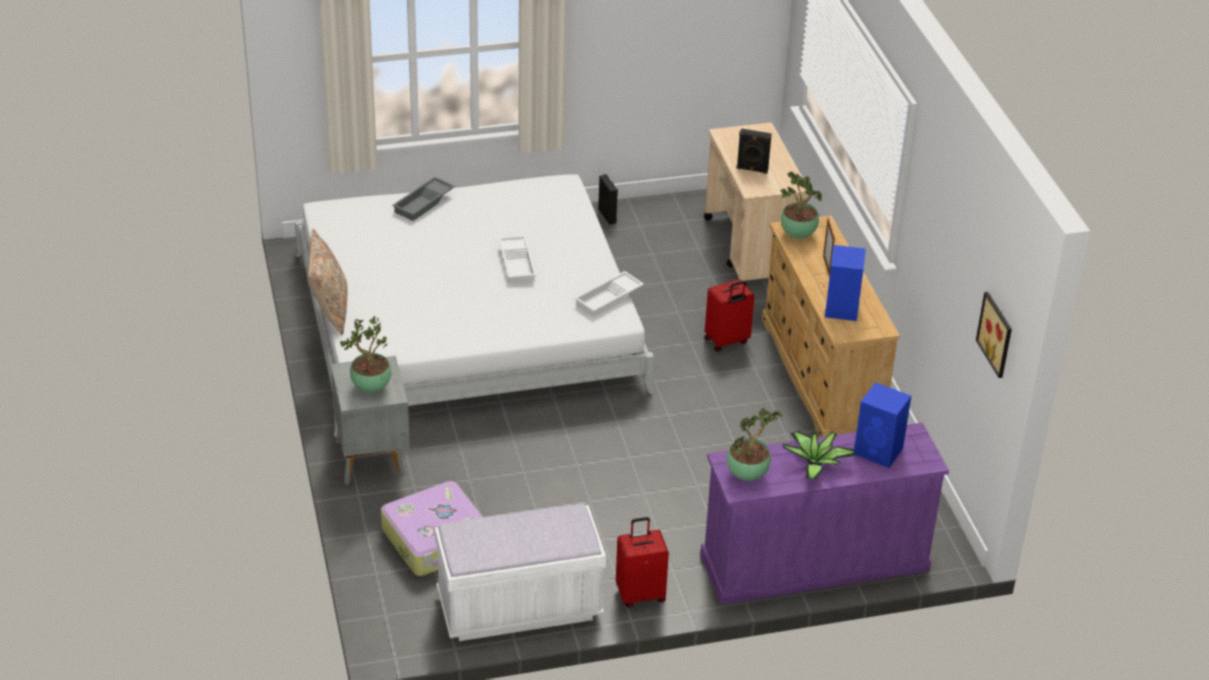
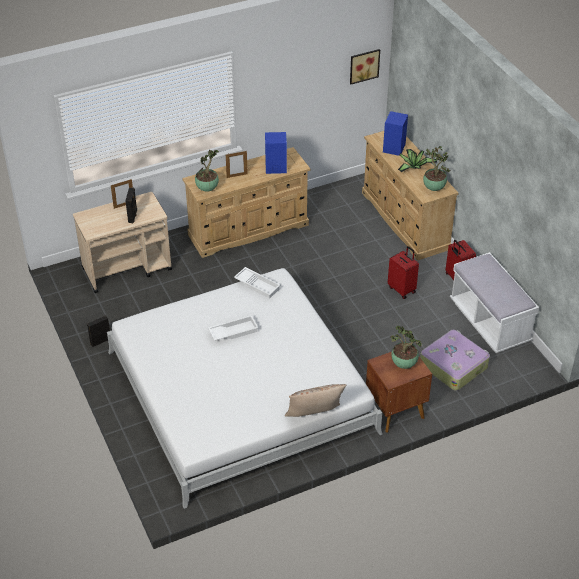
camera: 100 degrees left, 5 degrees up
grey nightstand [331,356,410,485] -> brown nightstand [366,352,432,433]
grey tray [392,176,455,221] -> none
purple dresser [700,422,949,605] -> beige dresser [362,131,458,261]
red suitcase [705,279,755,352] -> red suitcase moved to [388,246,419,299]
none -> picture frame [111,179,133,209]

